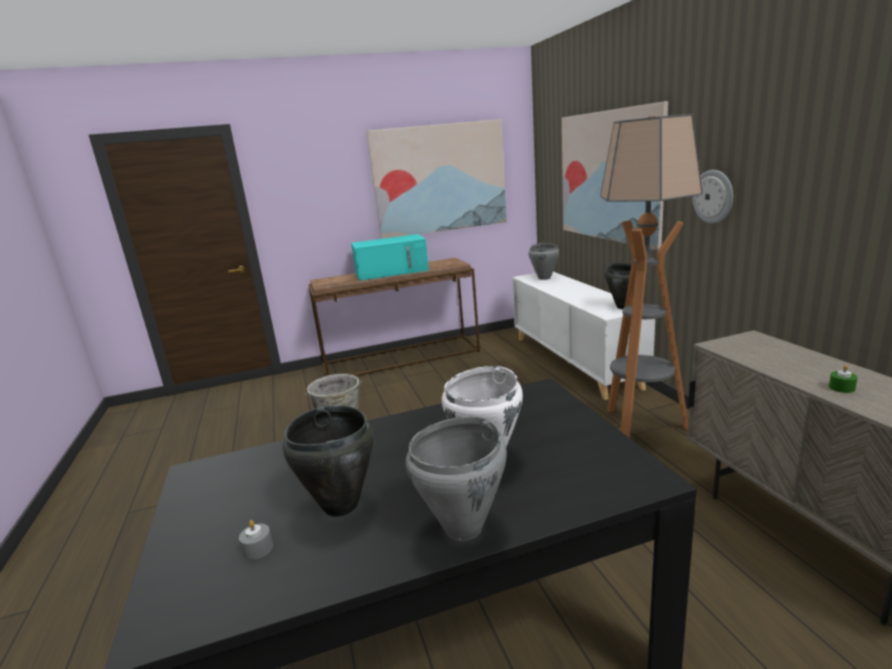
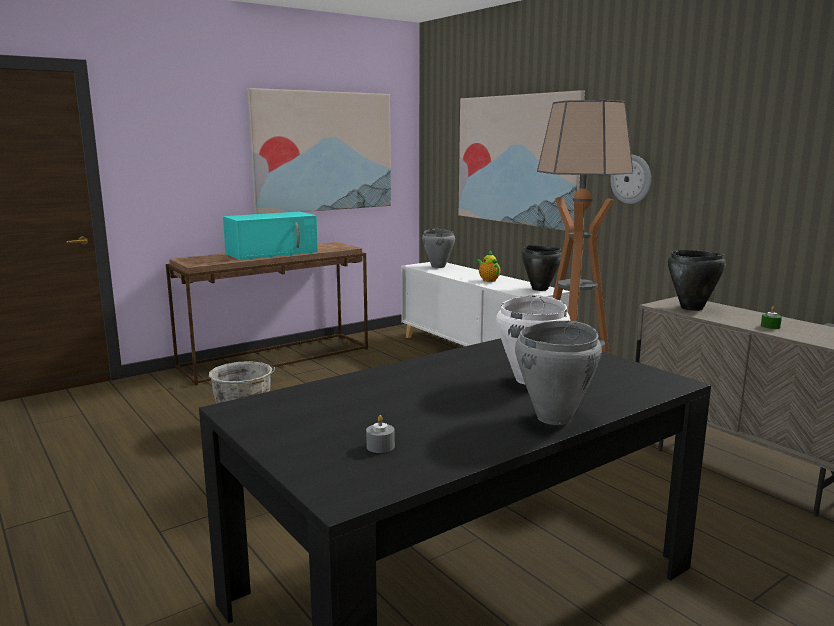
camera: 20 degrees left, 5 degrees down
black cooking pot [283,405,374,517] -> black cooking pot moved to [668,250,726,311]
none -> teapot [476,251,501,282]

